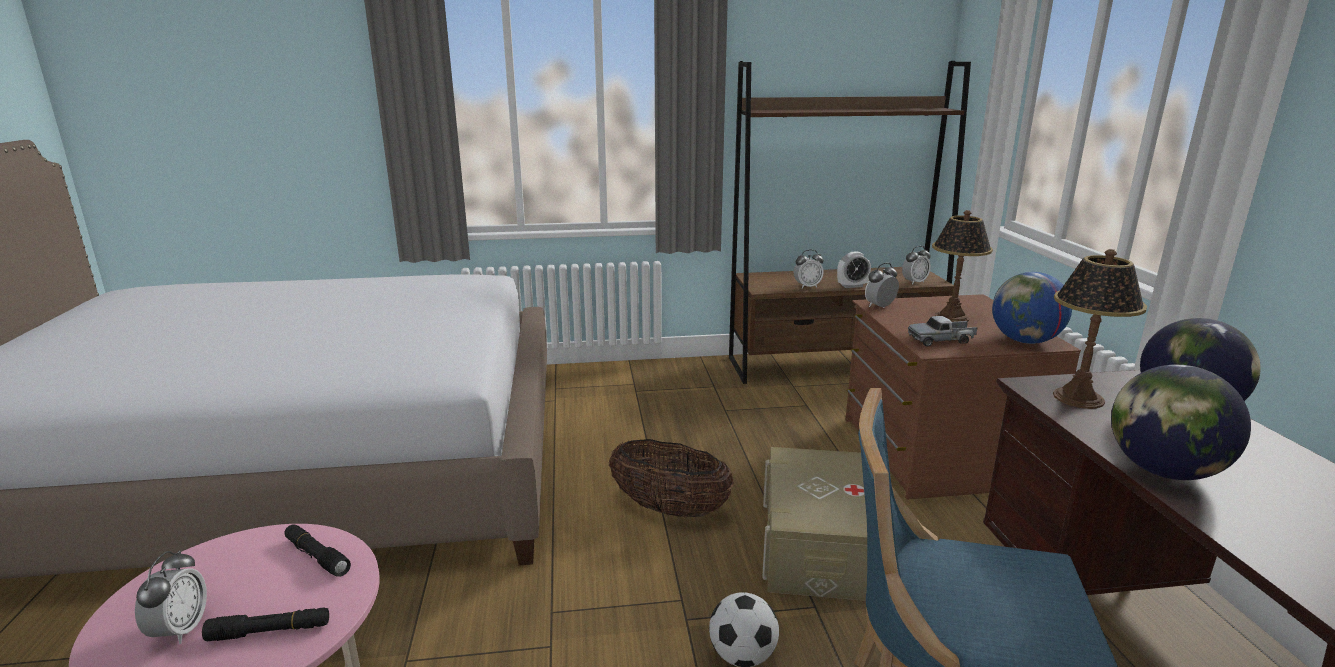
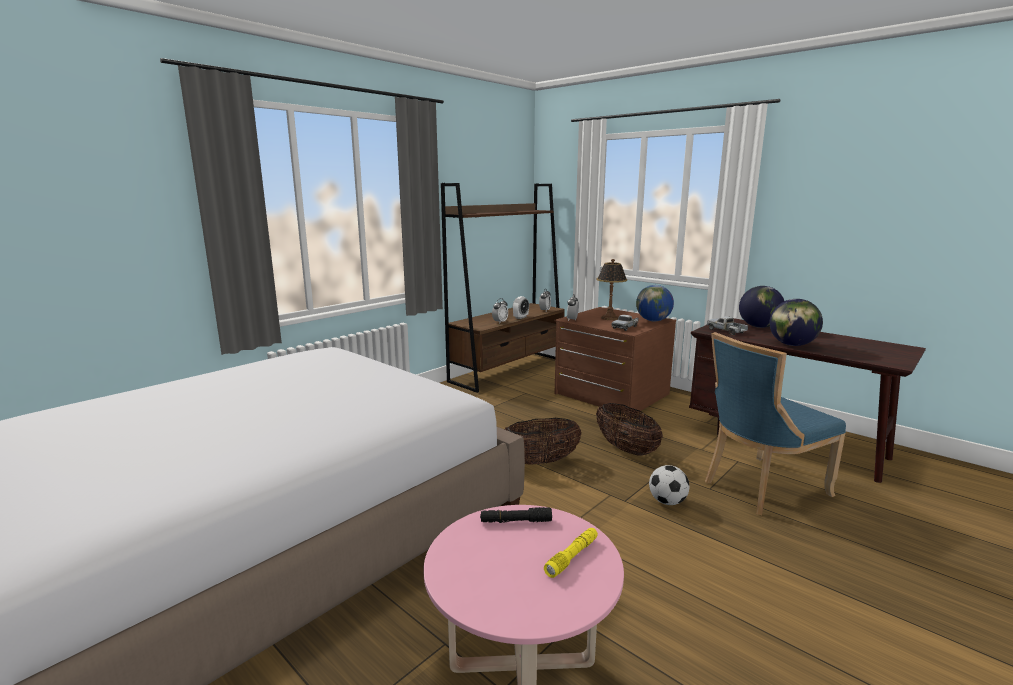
camera: 40 degrees left, 5 degrees down
alarm clock [135,550,207,644] -> none
black flashlight [202,607,329,641] -> yellow flashlight [544,528,598,578]
beige storage box [762,447,867,601] -> basket [596,403,663,456]
table lamp [1053,249,1147,409] -> toy truck [707,316,748,335]

